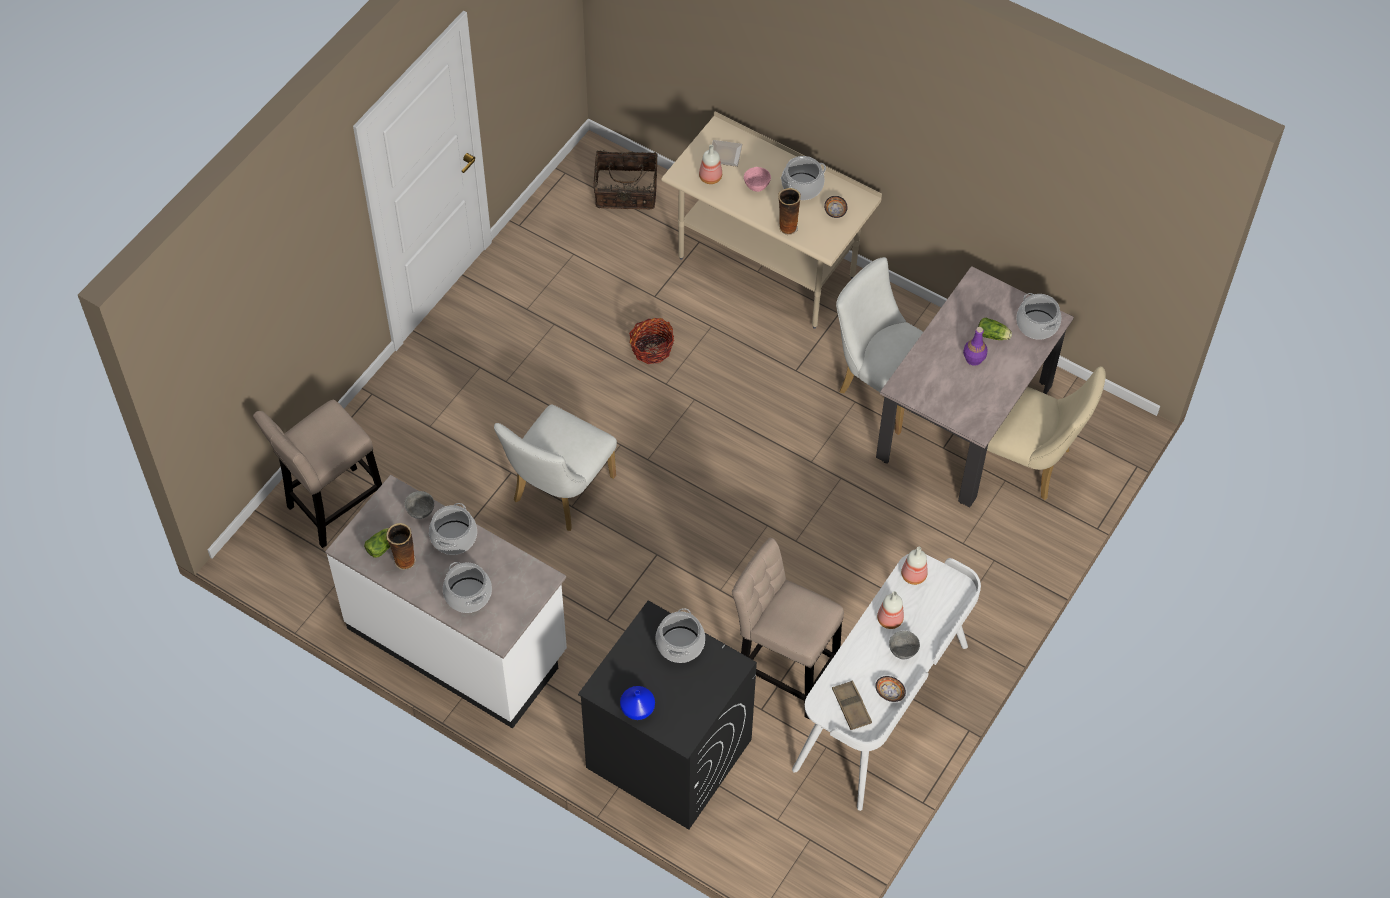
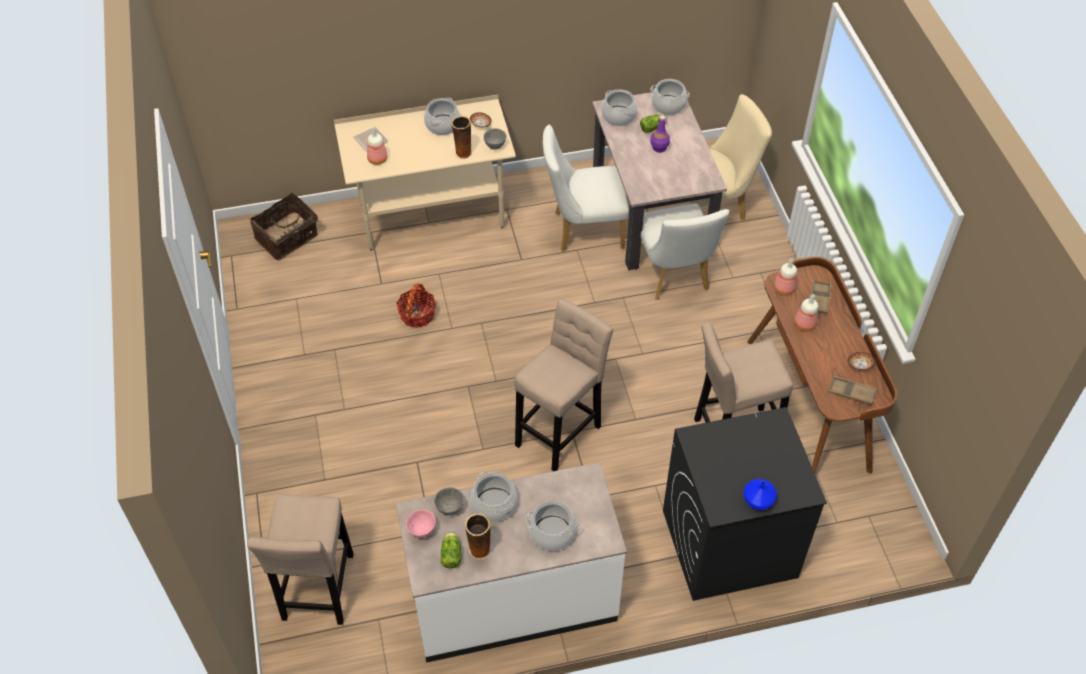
camera: 45 degrees left, 5 degrees down
white chair [494,405,617,531] -> white chair moved to [641,203,729,300]
cooking pot [655,608,705,663] -> cooking pot moved to [601,89,637,126]
pink bowl [744,167,771,192] -> pink bowl moved to [406,509,436,538]
white desk [792,554,981,811] -> brown desk [747,257,897,474]
grey bowl [889,631,920,660] -> grey bowl moved to [483,128,506,149]
none -> beige stool [515,299,613,471]
none -> brown tray [811,280,831,314]

